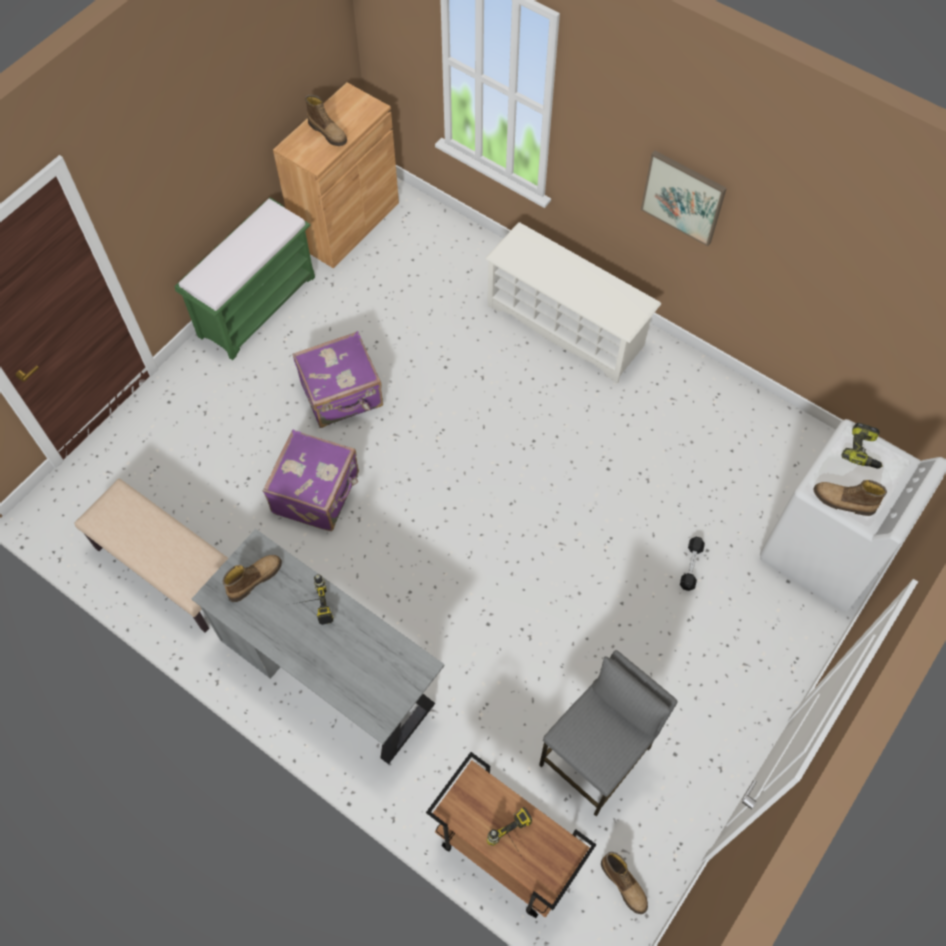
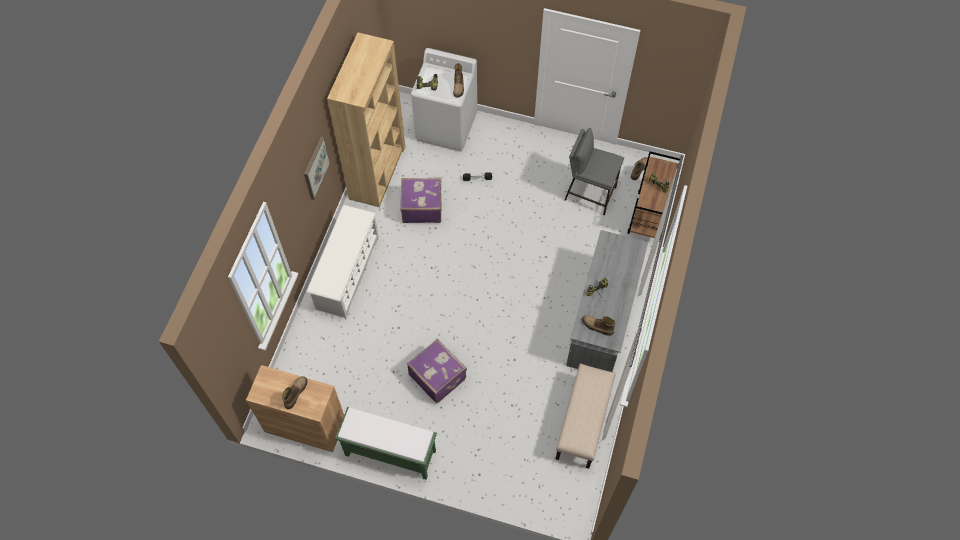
camera: 110 degrees left, 0 degrees up
purple suitcase [263,430,359,531] -> purple suitcase moved to [400,177,441,223]
none -> brown bookcase [327,33,405,207]

